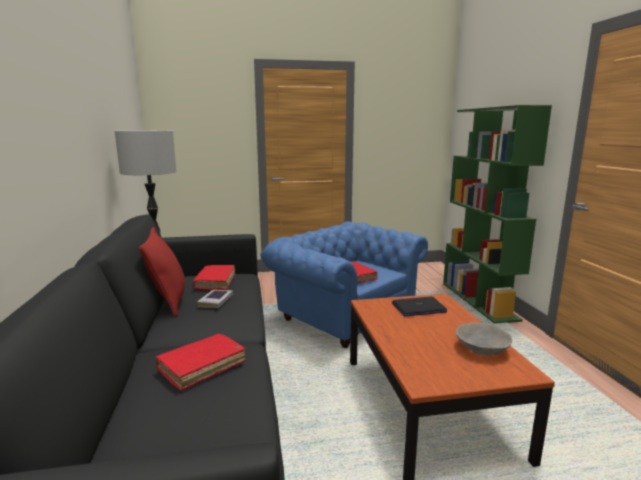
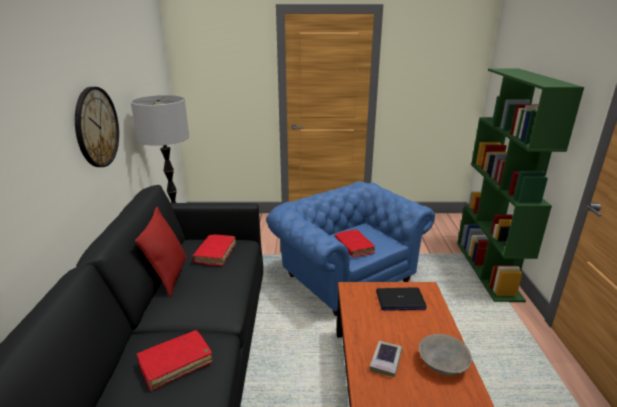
camera: 10 degrees right, 10 degrees up
book [197,290,233,308] -> book moved to [370,341,402,377]
none -> wall clock [75,87,119,167]

